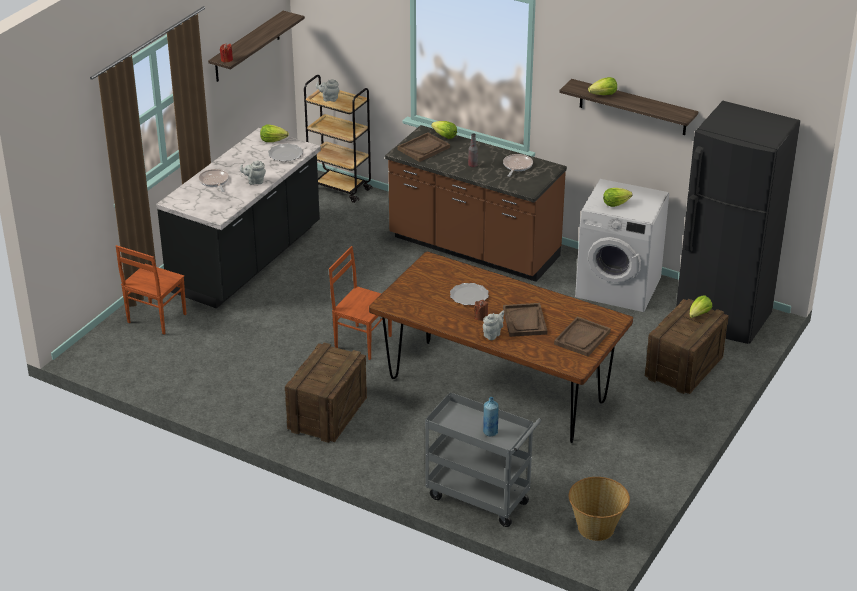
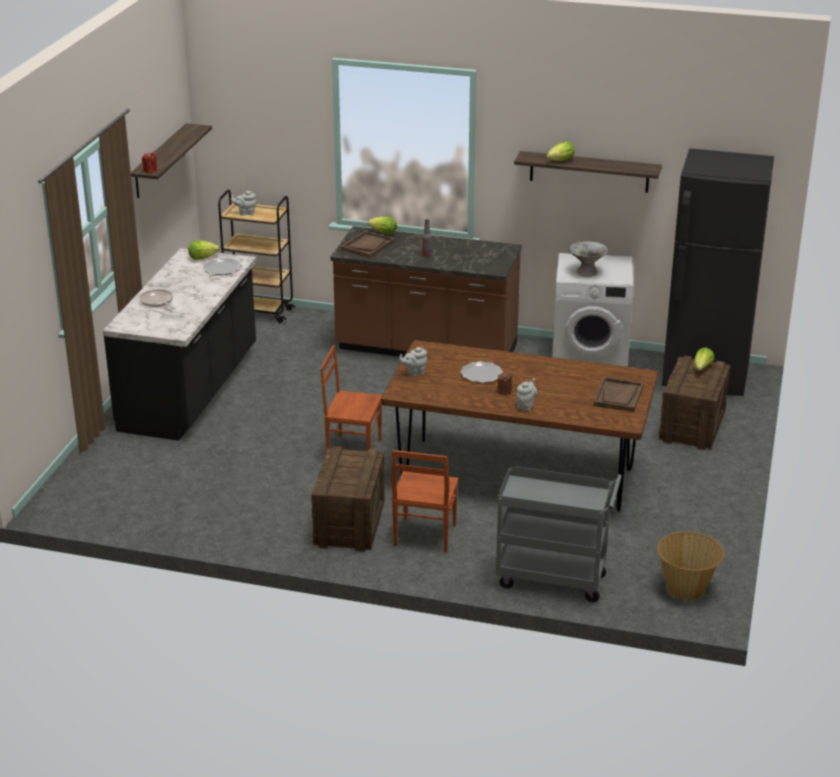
camera: 15 degrees left, 5 degrees down
brown chair [116,245,187,335] -> brown chair moved to [391,450,458,552]
grey teapot [240,161,266,185] -> grey teapot moved to [399,347,427,376]
blue bottle [483,397,499,436] -> none
frying pan [503,154,533,177] -> none
brown tray [503,303,547,337] -> none
lettuce [603,188,633,207] -> grey bowl [569,242,608,277]

